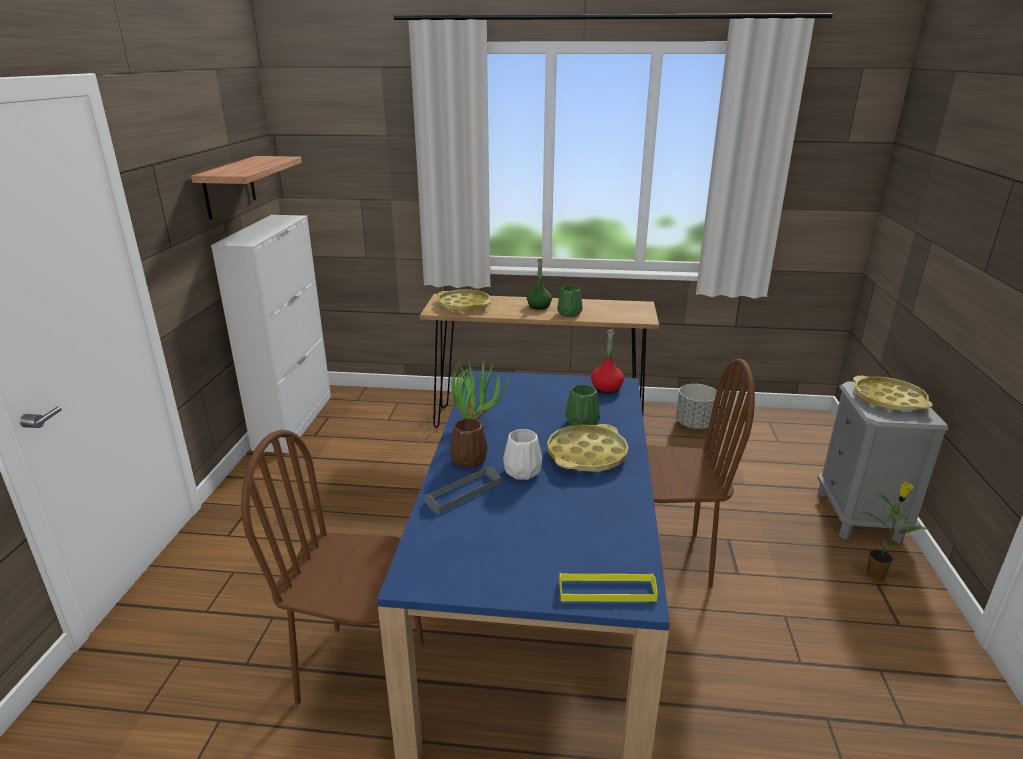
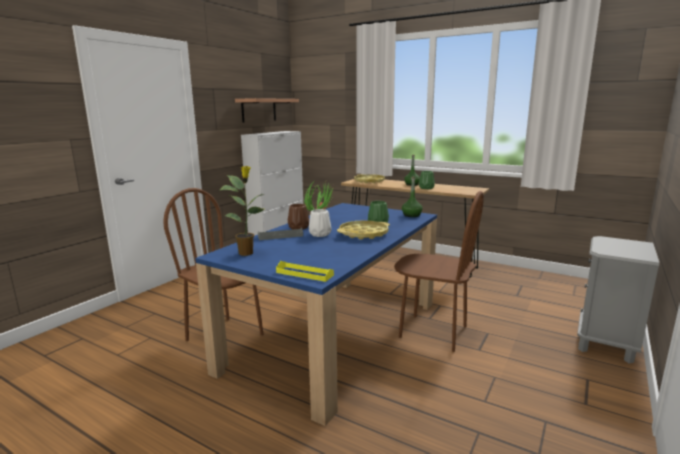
camera: 25 degrees right, 10 degrees down
red bottle [591,329,624,393] -> green bottle [402,176,423,217]
grey planter [676,384,717,429] -> none
yellow tray [853,376,933,411] -> none
potted plant [858,482,929,580] -> potted plant moved to [220,166,265,256]

